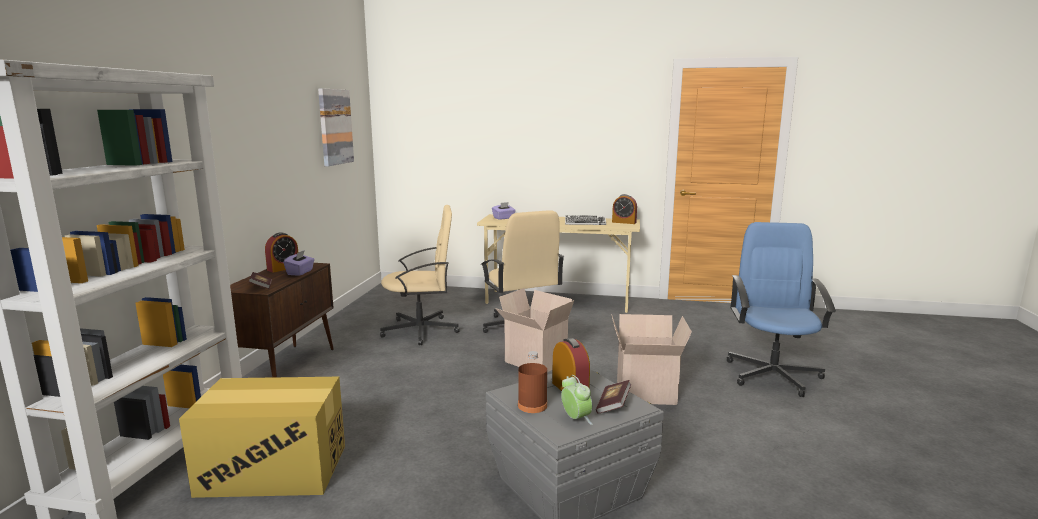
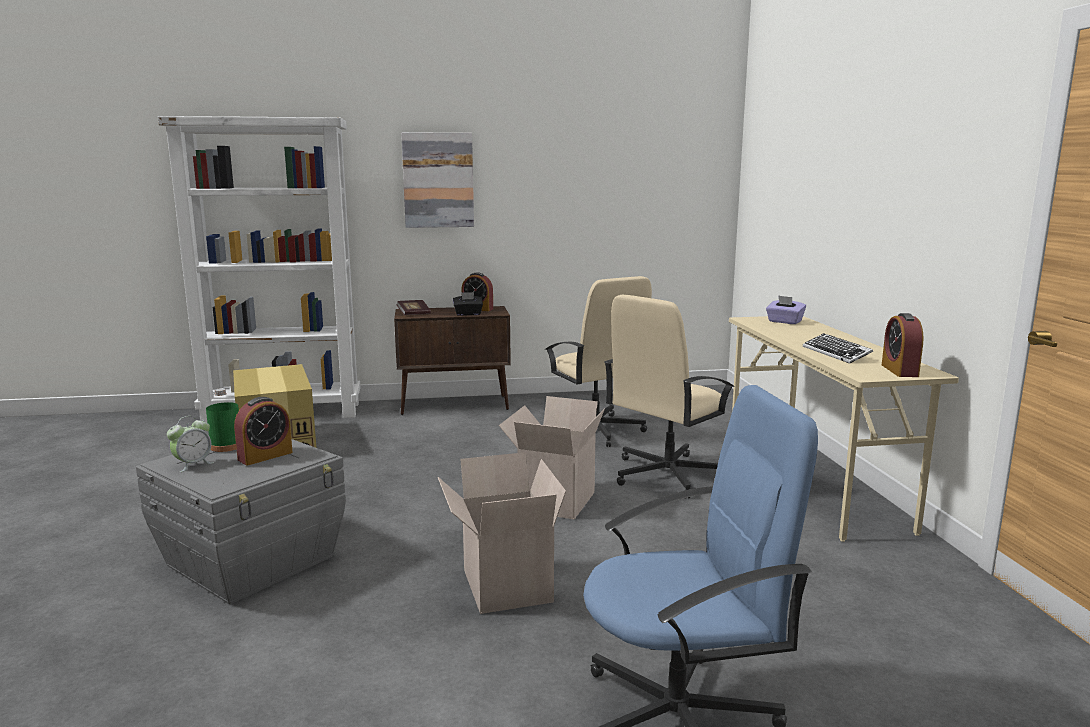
camera: 70 degrees right, 0 degrees up
purple tissue box [283,250,315,276] -> black tissue box [453,292,483,316]
picture [318,88,354,166] -> picture moved to [401,132,474,228]
brown bottle [518,351,547,413] -> green bottle [206,388,239,452]
book [596,380,631,414] -> none

